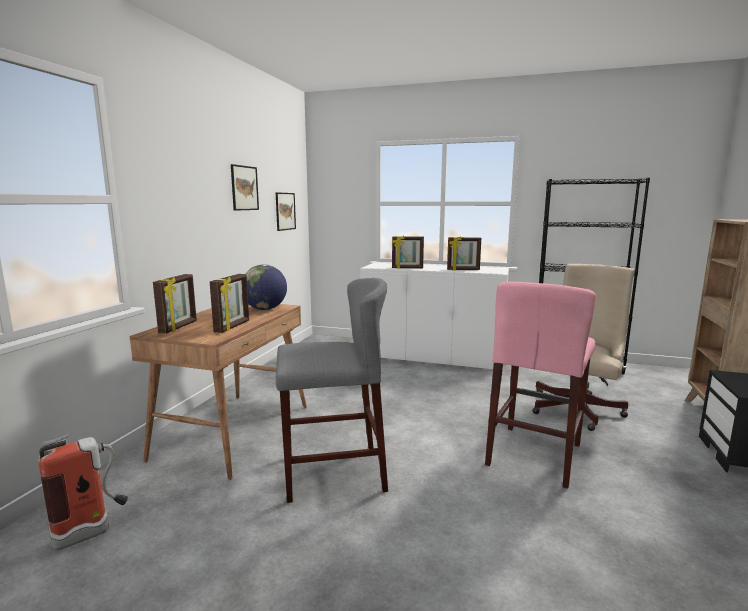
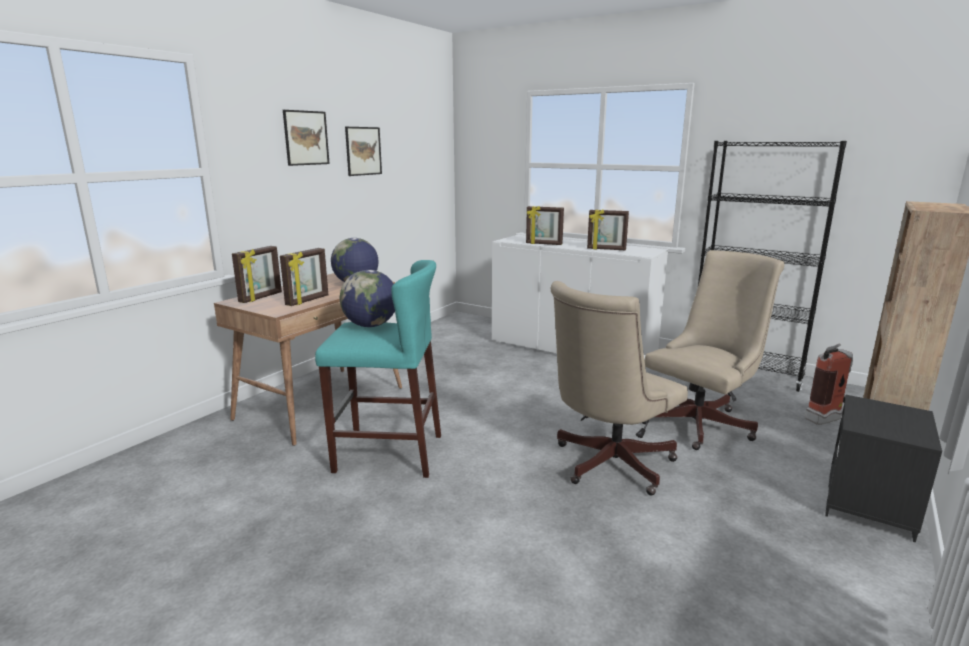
camera: 15 degrees right, 5 degrees up
fire extinguisher [38,433,128,550] -> fire extinguisher moved to [805,344,854,425]
picture [276,192,296,231] -> picture moved to [283,110,330,166]
grey stool [276,278,388,503] -> turquoise stool [315,260,441,478]
pink stool [485,282,596,489] -> beige office chair [550,281,688,496]
none -> globe [340,270,395,327]

